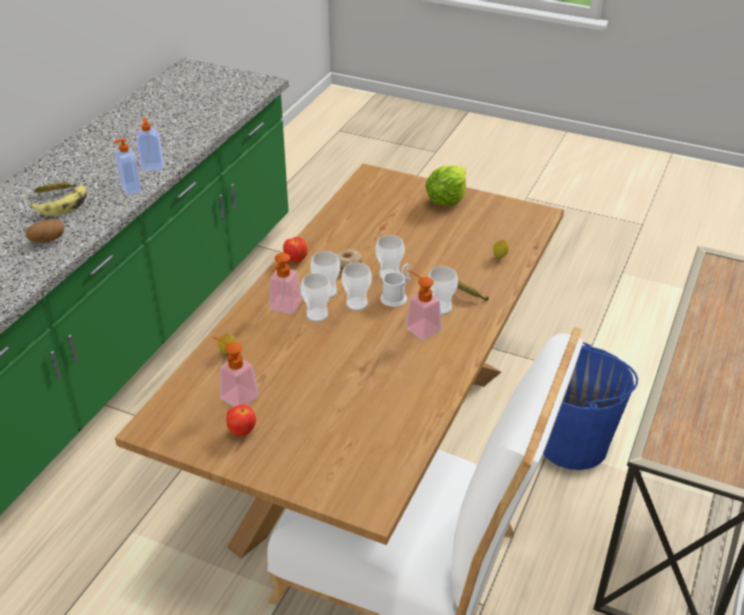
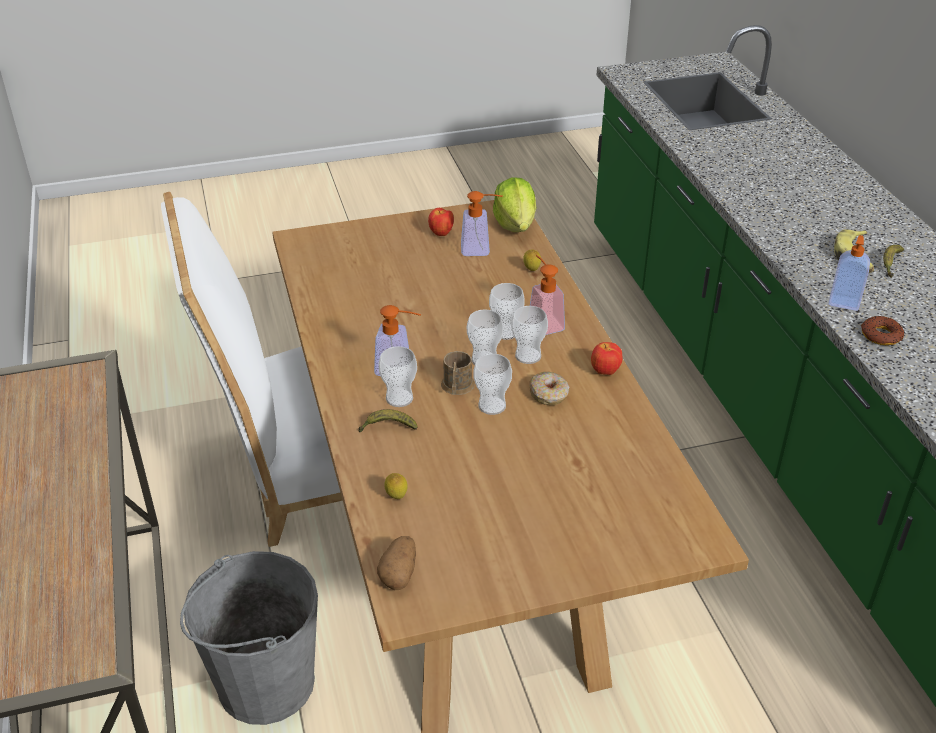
camera: 140 degrees right, 0 degrees up
potato [26,219,64,243] -> potato moved to [377,536,416,590]
soap dispenser [136,118,164,171] -> donut [861,316,904,345]
white mug [380,263,411,307] -> brown mug [441,351,475,395]
lettuce [426,165,466,206] -> lettuce moved to [493,177,536,232]
blue bucket [543,342,638,470] -> grey bucket [180,551,318,725]

